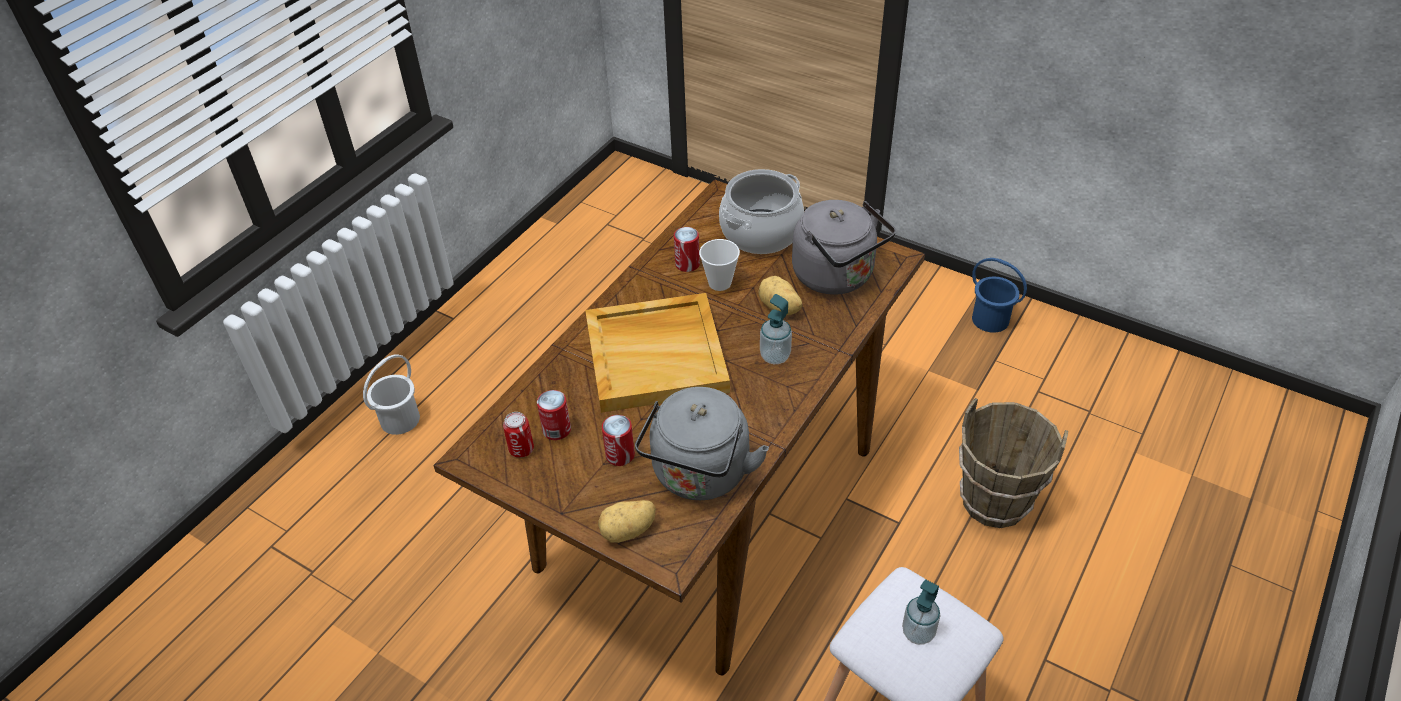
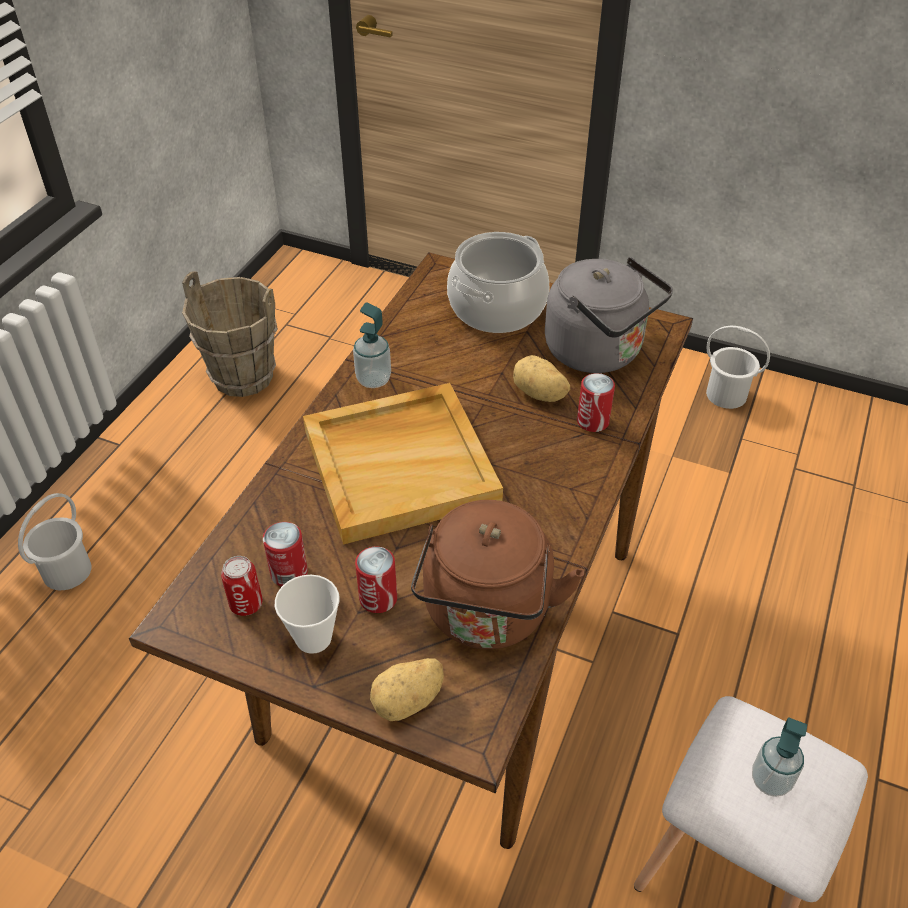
camera: 10 degrees left, 0 degrees up
grey kettle [635,387,769,500] -> brown kettle [411,500,584,649]
can [674,227,700,272] -> can moved to [577,373,615,432]
cup [699,239,740,291] -> cup moved to [275,575,340,654]
soap dispenser [760,294,792,364] -> soap dispenser moved to [353,302,391,388]
brown bucket [959,398,1068,528] -> brown bucket moved to [182,271,278,397]
blue bucket [972,258,1027,333] -> white bucket [706,326,770,409]

